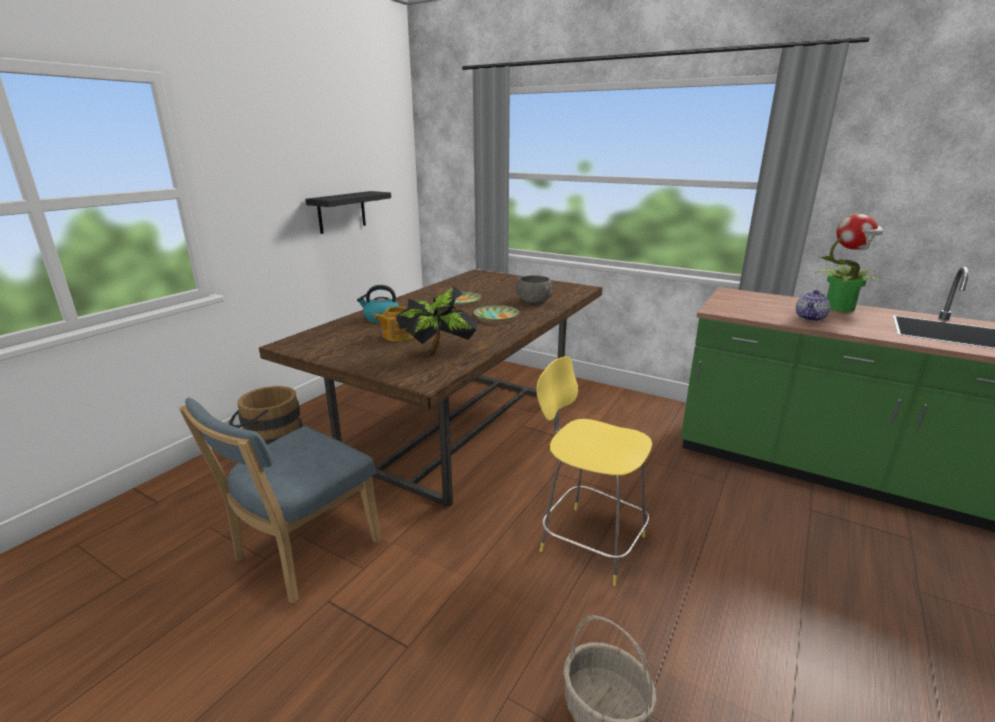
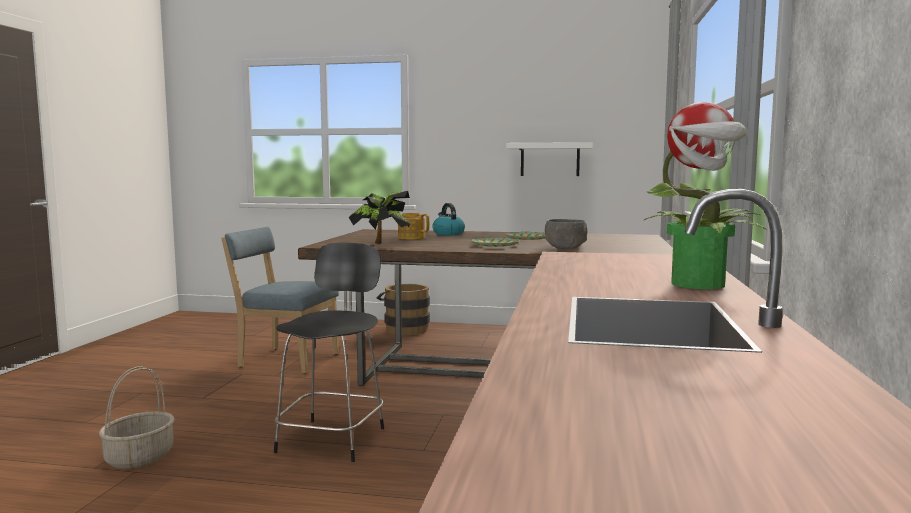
camera: 70 degrees right, 15 degrees down
black shelf [306,191,391,234] -> white shelf [506,142,593,176]
yellow stool [536,356,652,586] -> black stool [274,243,384,462]
teapot [796,290,830,321] -> none

